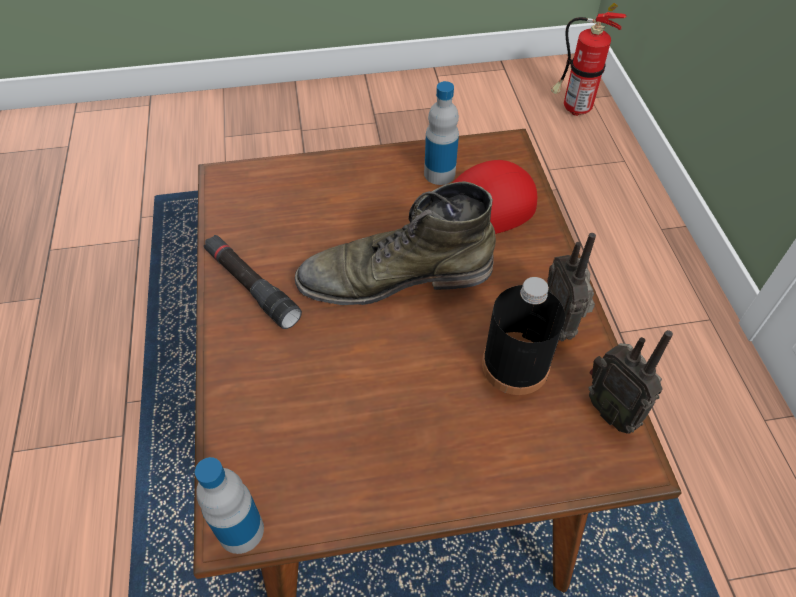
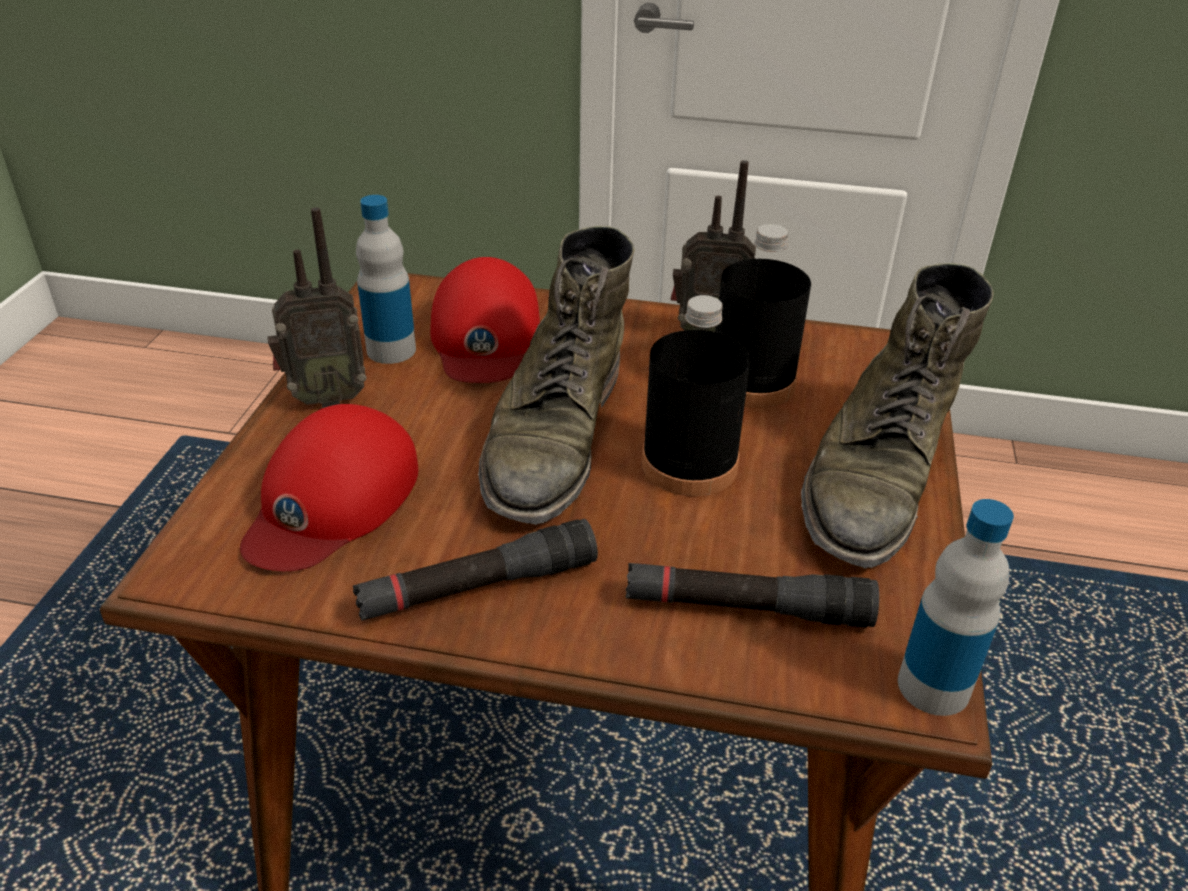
camera: 70 degrees left, 15 degrees down
fire extinguisher [551,3,627,116] -> none
radio [589,330,673,434] -> radio moved to [268,207,367,408]
none -> red cap [240,404,418,571]
none -> black flashlight [626,563,879,628]
none -> black bottle [642,295,750,496]
none -> green boot [801,263,994,568]

